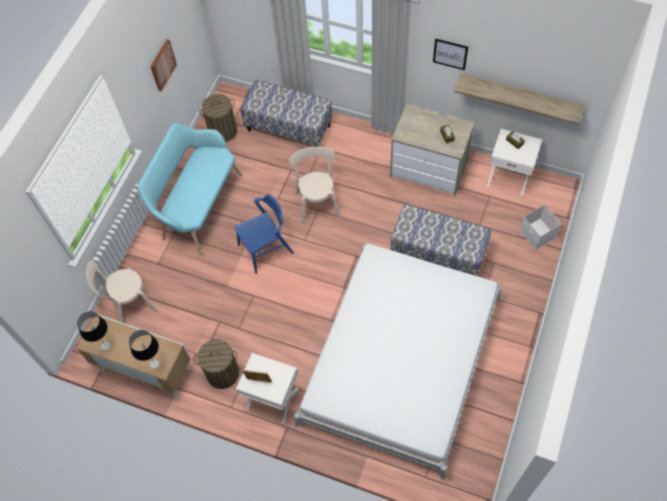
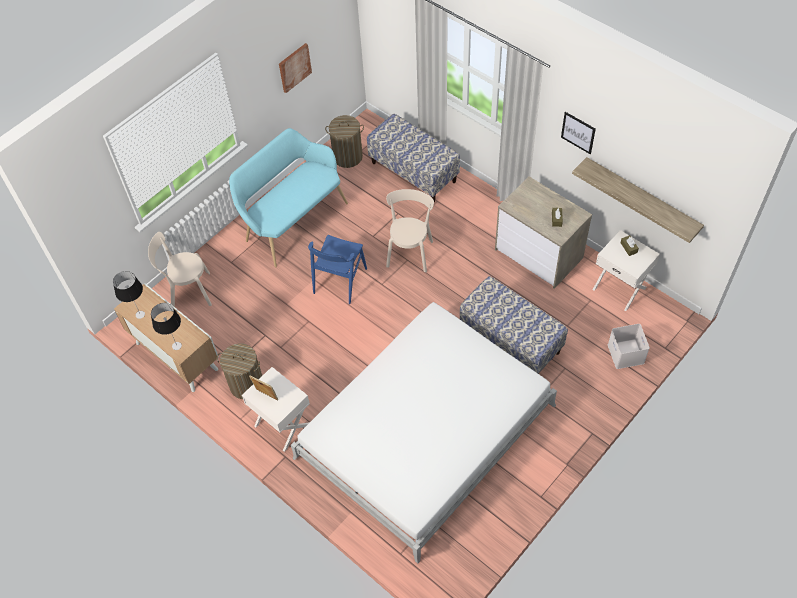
camera: 20 degrees right, 5 degrees down
blue chair [234,194,294,274] -> blue chair turned 120 degrees clockwise [308,235,367,304]

